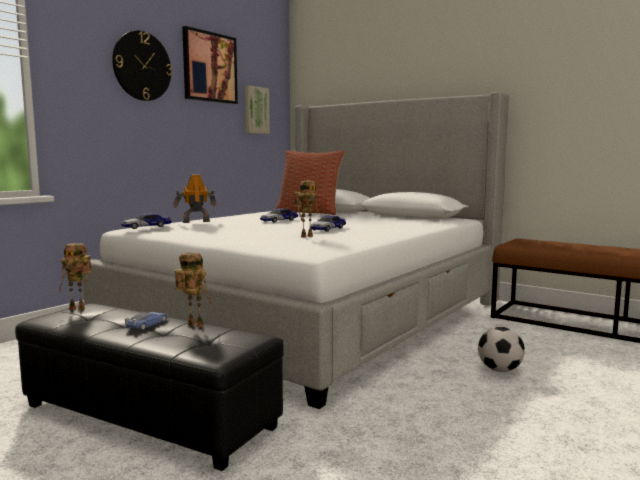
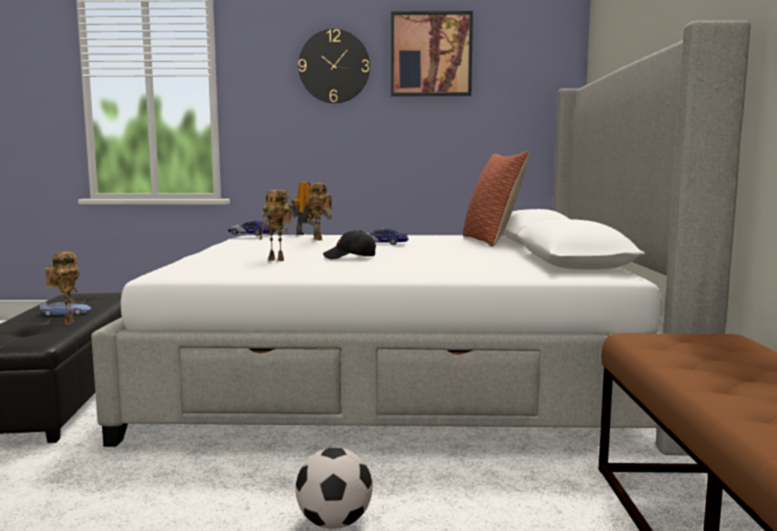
camera: 55 degrees right, 0 degrees up
toy robot [59,243,92,310] -> toy robot moved to [306,183,332,240]
picture [245,85,270,134] -> none
toy car [311,215,346,231] -> black cap [323,230,376,260]

